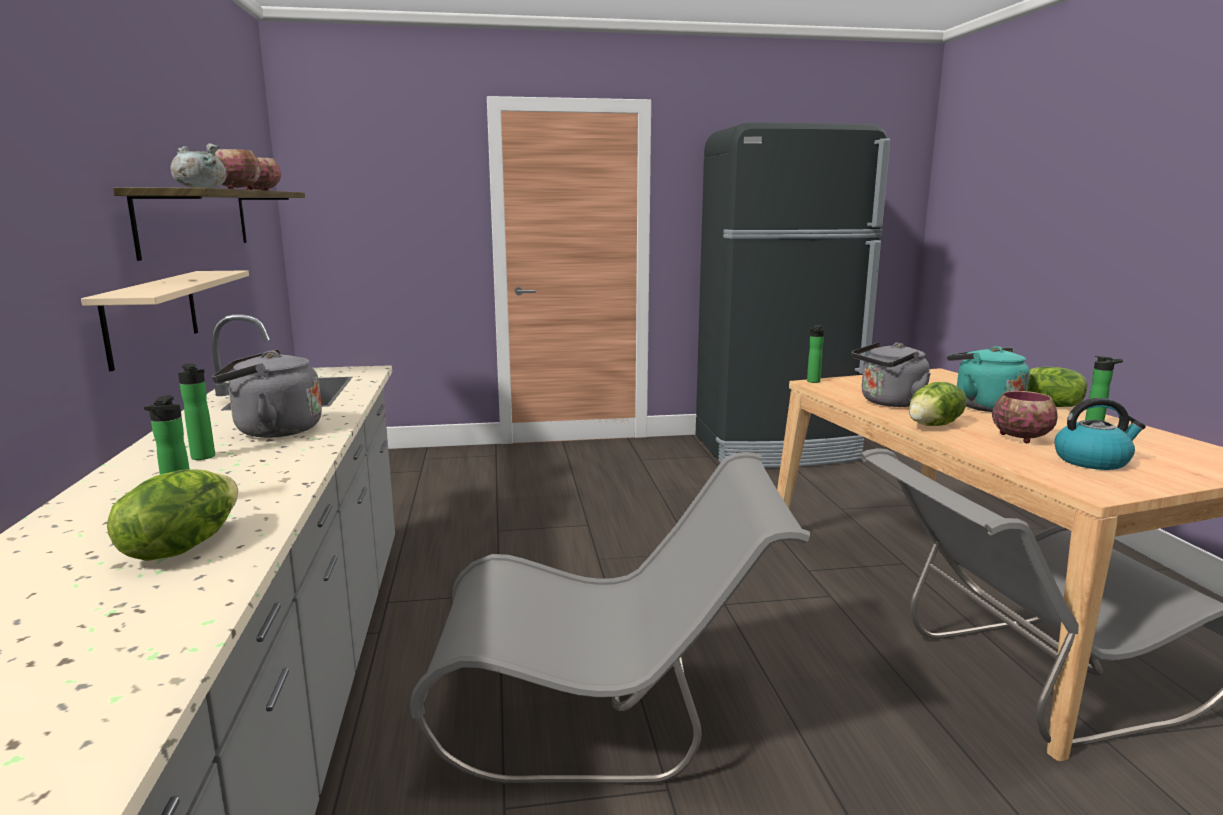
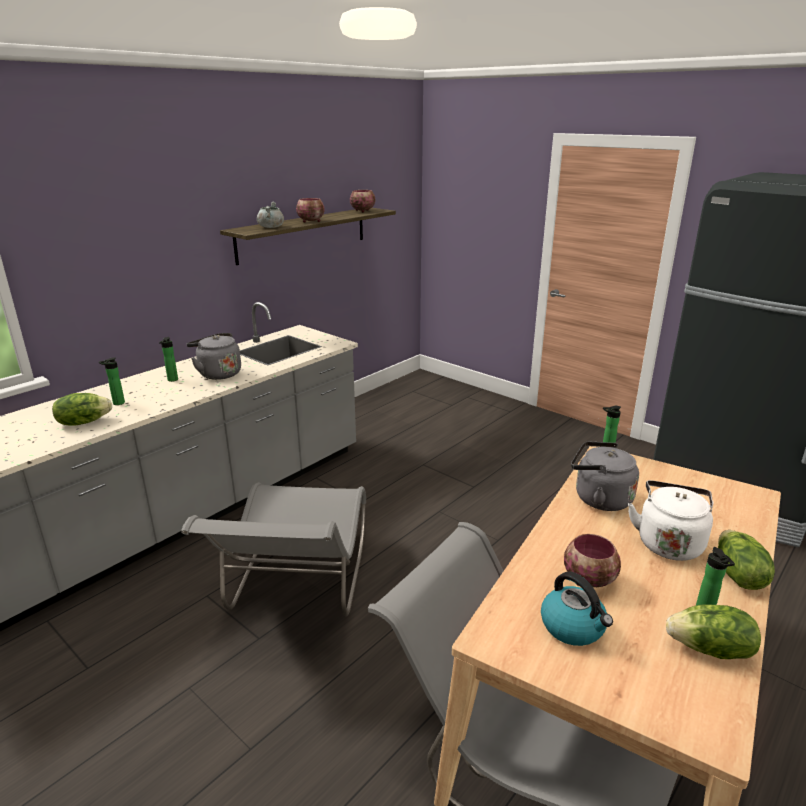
camera: 50 degrees right, 10 degrees up
beige shelf [81,270,249,371] -> none
grey chair [410,452,810,784] -> grey chair turned 45 degrees clockwise [181,482,366,616]
lettuce [909,382,967,426] -> lettuce moved to [666,604,761,659]
turquoise kettle [947,346,1030,412] -> white kettle [628,480,713,561]

